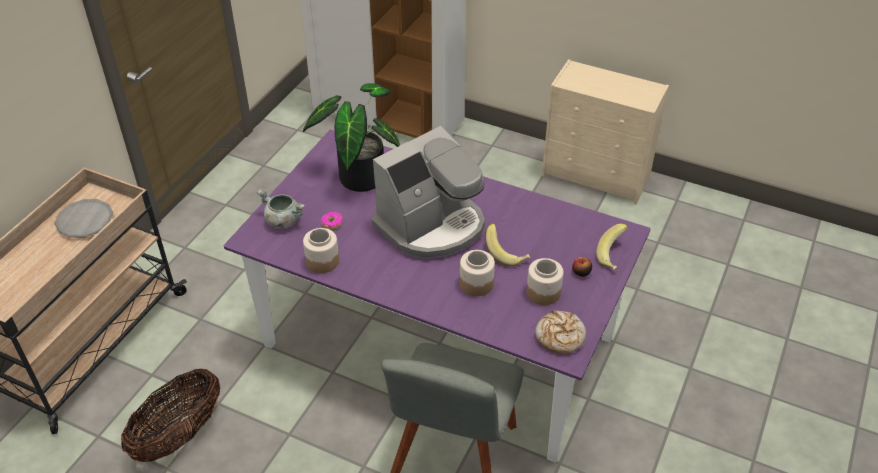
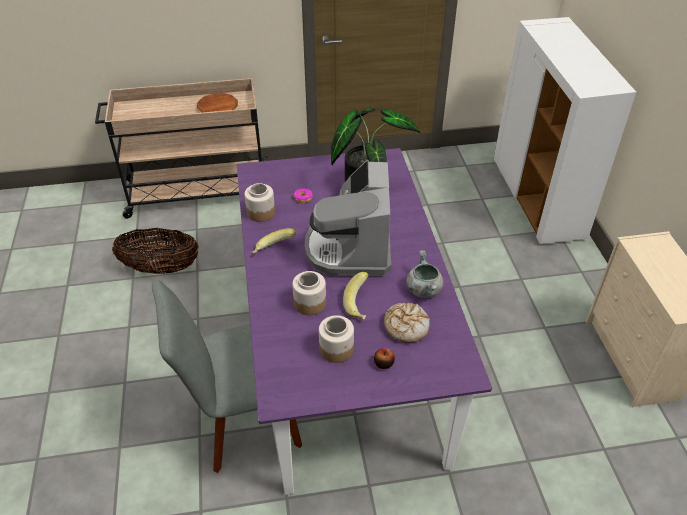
camera: 55 degrees right, 0 degrees up
grey plate [54,199,113,238] -> brown plate [197,93,238,113]
grey cooking pot [257,189,305,229] -> grey cooking pot moved to [406,250,444,298]
coffee machine [372,126,485,259] -> coffee machine turned 75 degrees clockwise [305,160,391,276]
bread [535,310,586,354] -> bread moved to [384,302,430,342]
banana [596,224,628,270] -> banana moved to [252,228,296,253]

